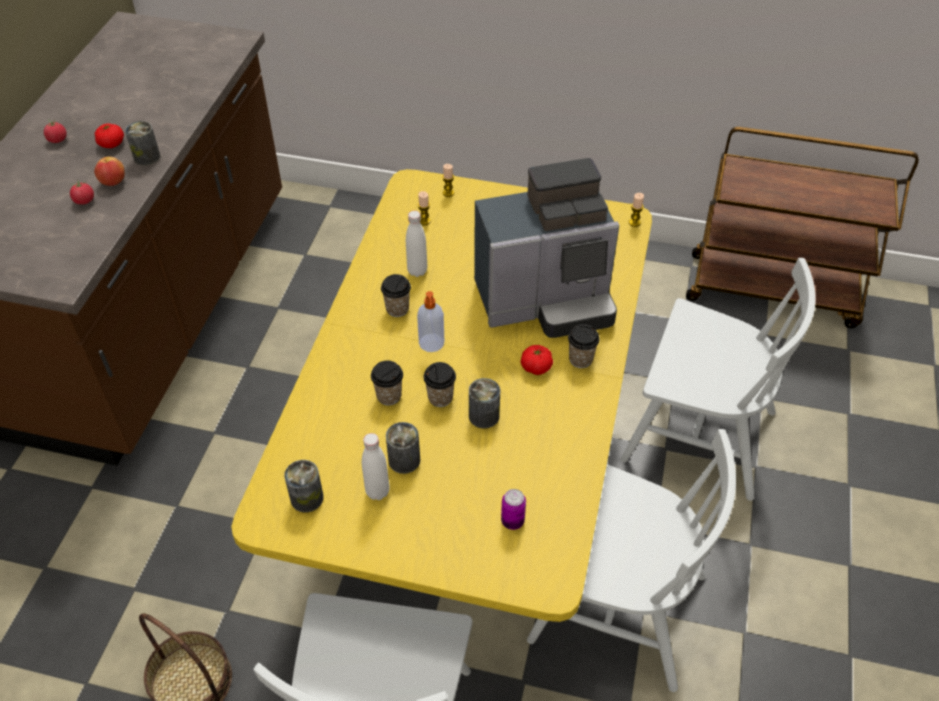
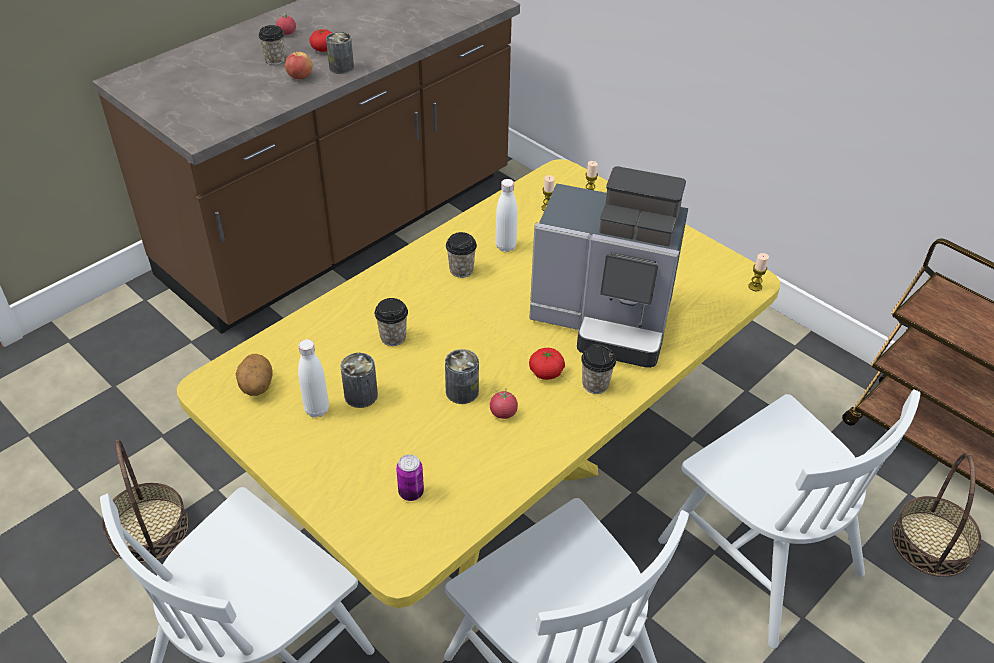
camera: 30 degrees right, 5 degrees down
tomato [70,179,94,205] -> tomato moved to [490,389,518,419]
can [284,460,324,513] -> potato [236,354,273,396]
soap dispenser [417,291,444,352] -> none
cup [423,362,456,407] -> cup moved to [258,25,285,65]
none -> basket [892,453,981,577]

